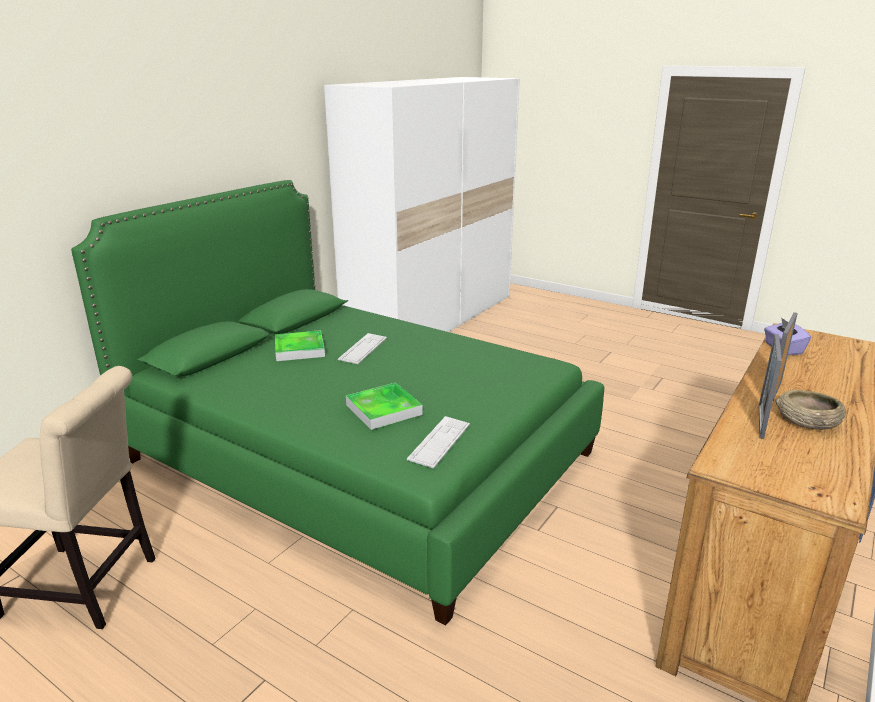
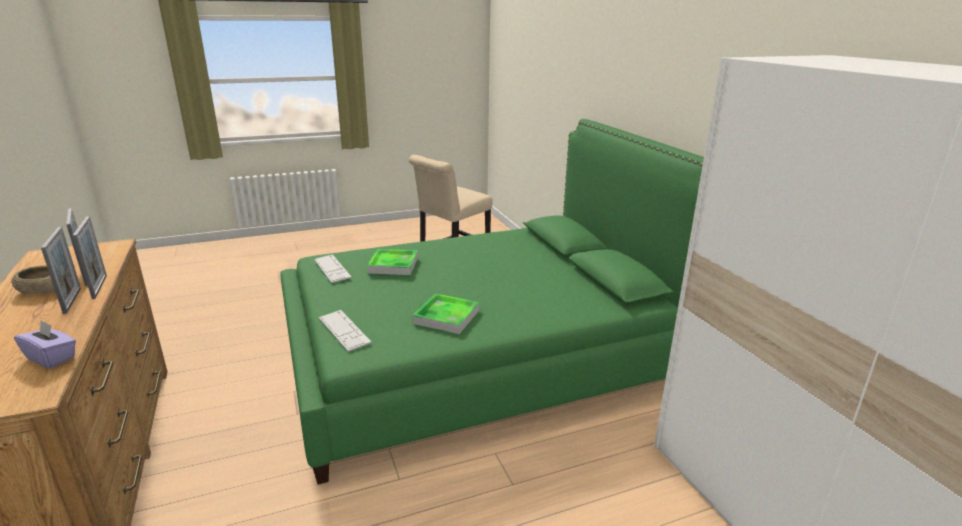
camera: 125 degrees right, 0 degrees up
tray [275,330,325,361] -> tray moved to [413,293,479,334]
keyboard [338,333,387,364] -> keyboard moved to [319,310,372,352]
none -> picture frame [72,216,107,299]

